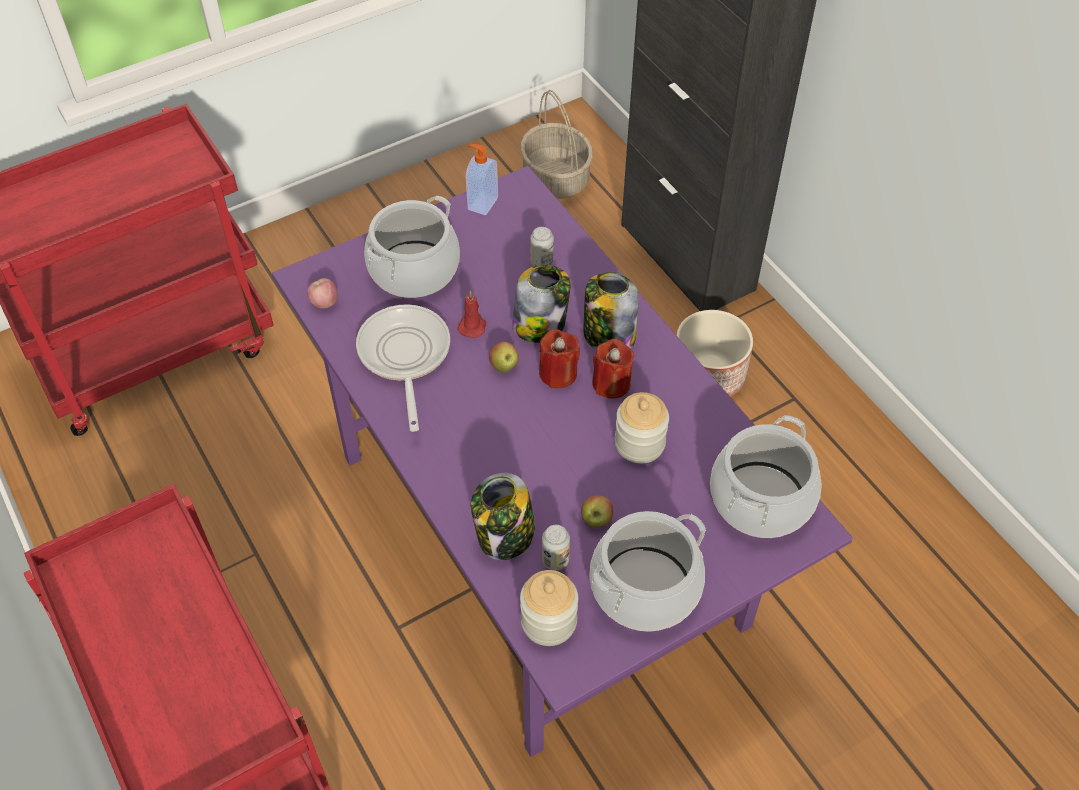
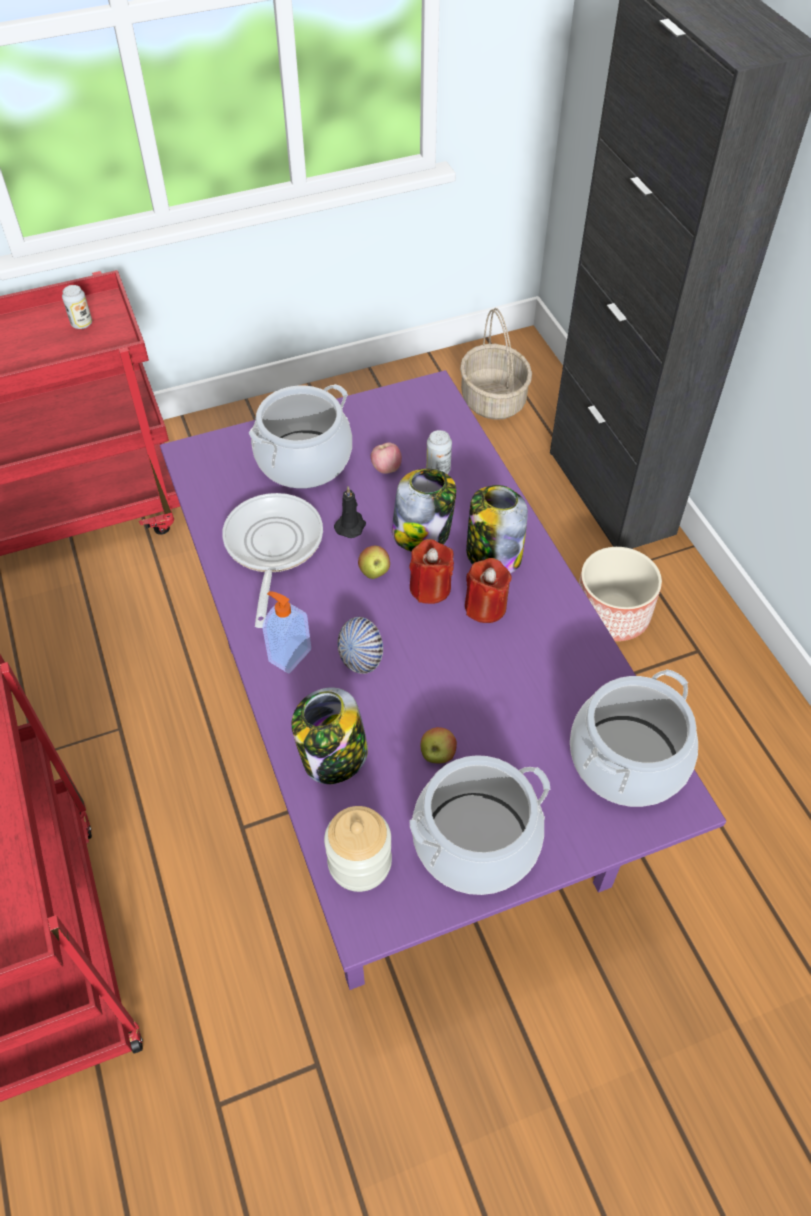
camera: 10 degrees right, 0 degrees up
apple [307,278,338,309] -> apple moved to [371,442,402,474]
red candle [457,291,486,338] -> black candle [334,486,366,538]
soap dispenser [466,144,498,216] -> soap dispenser moved to [262,591,311,674]
can [542,525,570,571] -> can moved to [62,285,92,329]
jar [615,392,669,464] -> none
none -> bowl [338,617,383,674]

